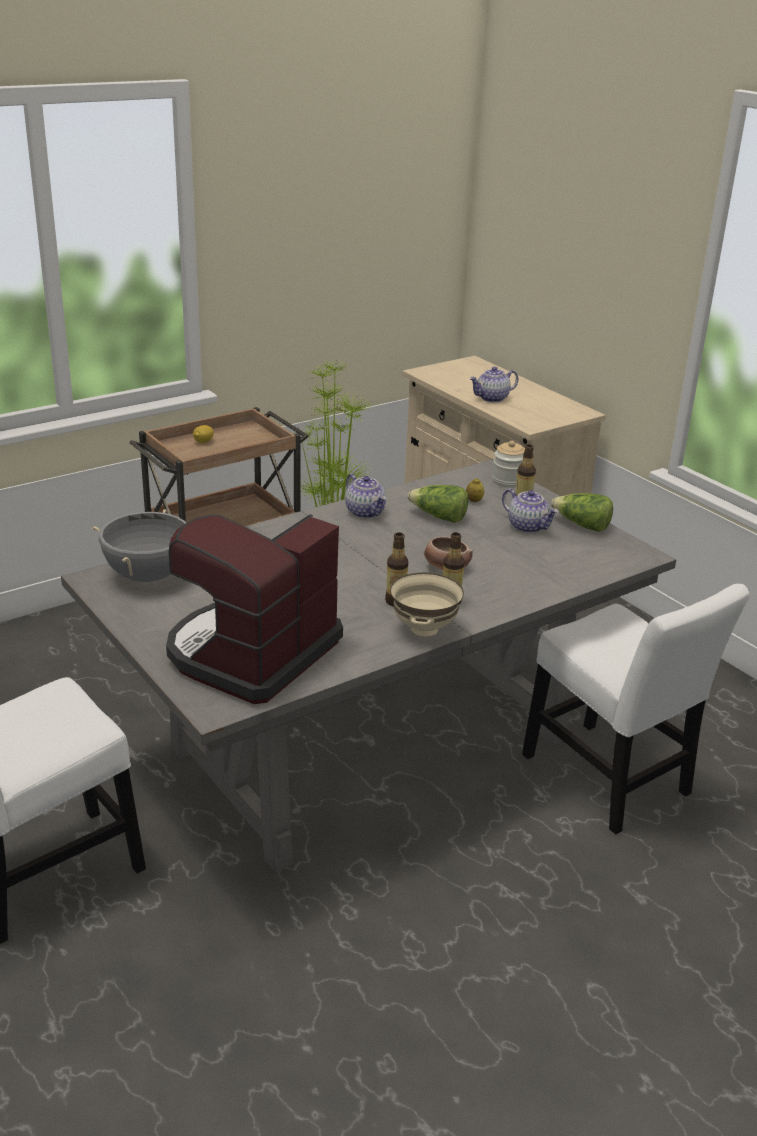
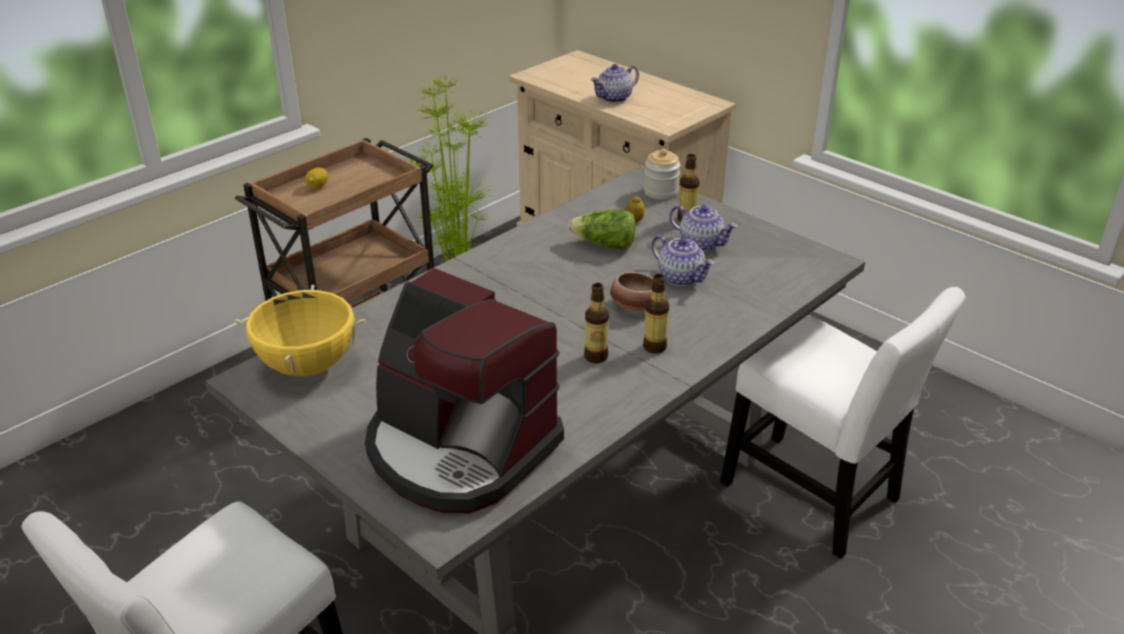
camera: 10 degrees left, 5 degrees up
grey cooking pot [92,509,187,582] -> yellow cooking pot [234,284,366,376]
coffee machine [166,514,343,704] -> coffee machine turned 75 degrees counterclockwise [365,268,564,513]
teapot [345,473,386,518] -> teapot moved to [651,235,715,286]
beige bowl [390,573,464,637] -> none
lettuce [551,493,613,532] -> none

